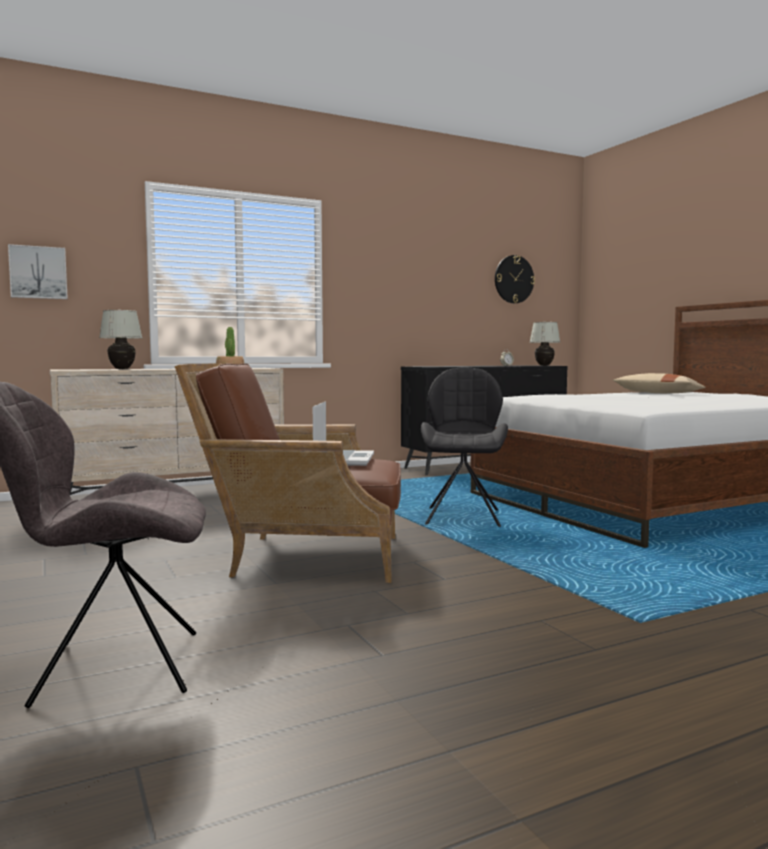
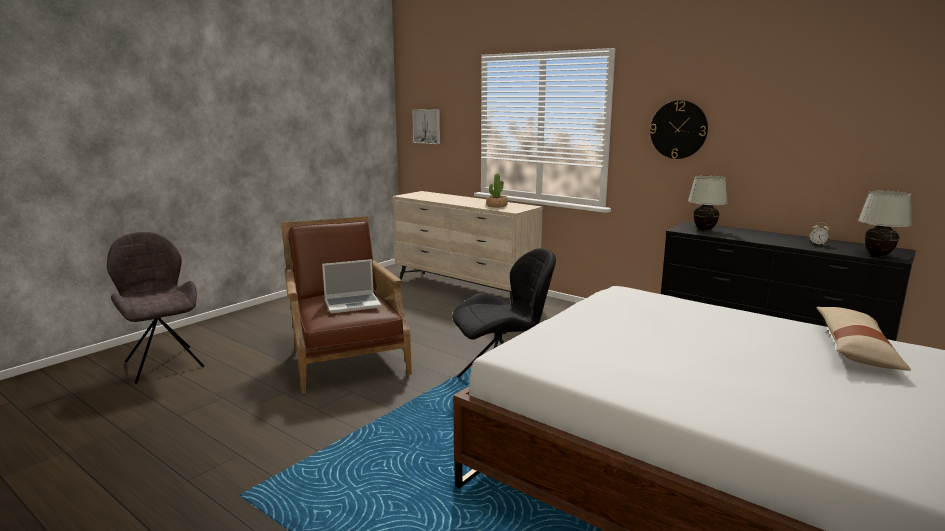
camera: 65 degrees right, 10 degrees up
white table lamp [99,310,142,369] -> white table lamp moved to [688,175,728,231]
wall clock [495,255,535,303] -> wall clock moved to [650,100,708,159]

